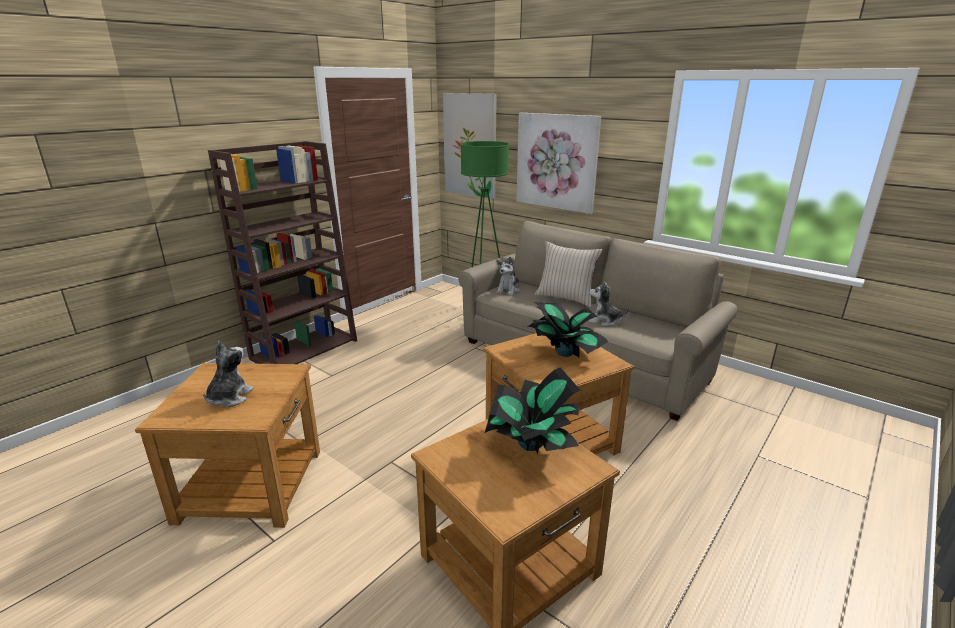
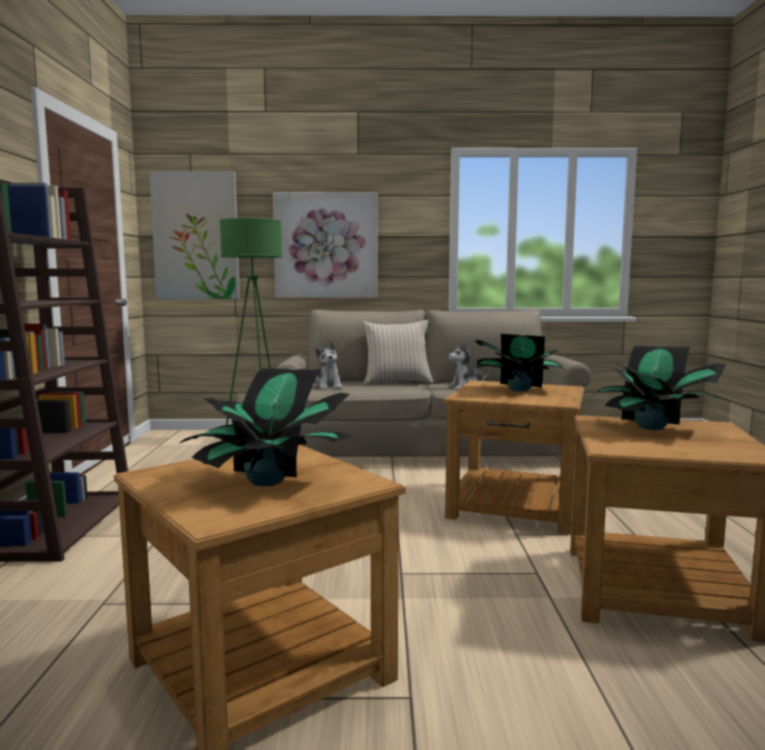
camera: 40 degrees left, 15 degrees down
plush toy [203,341,254,407] -> potted plant [178,368,350,486]

